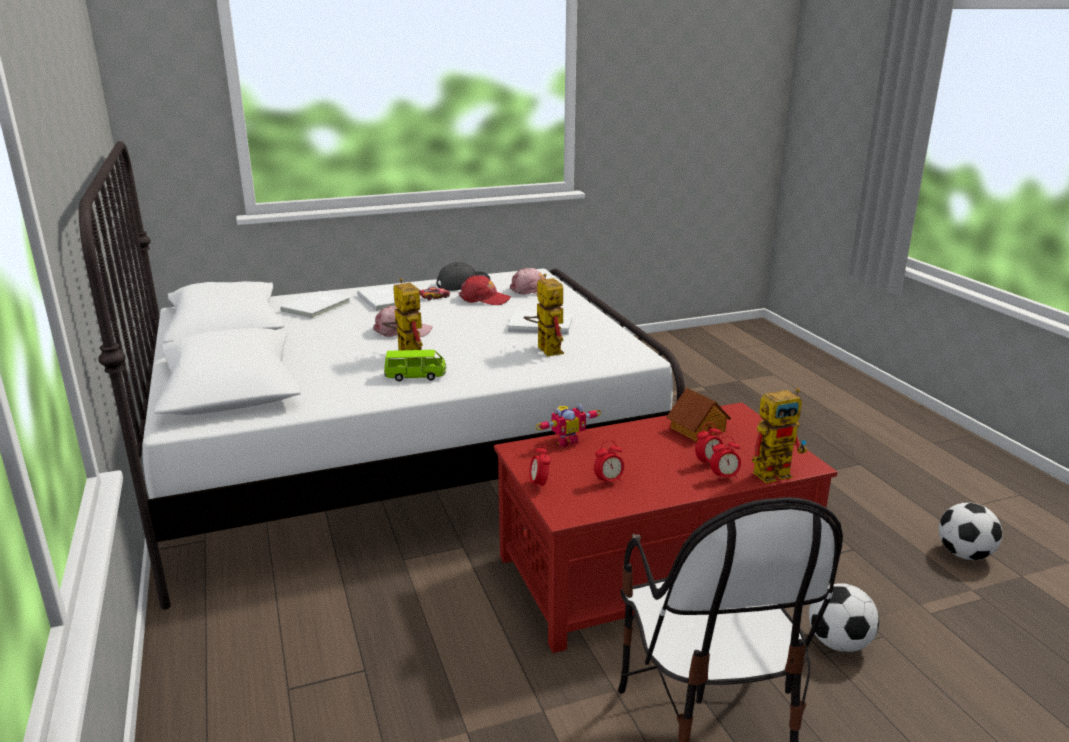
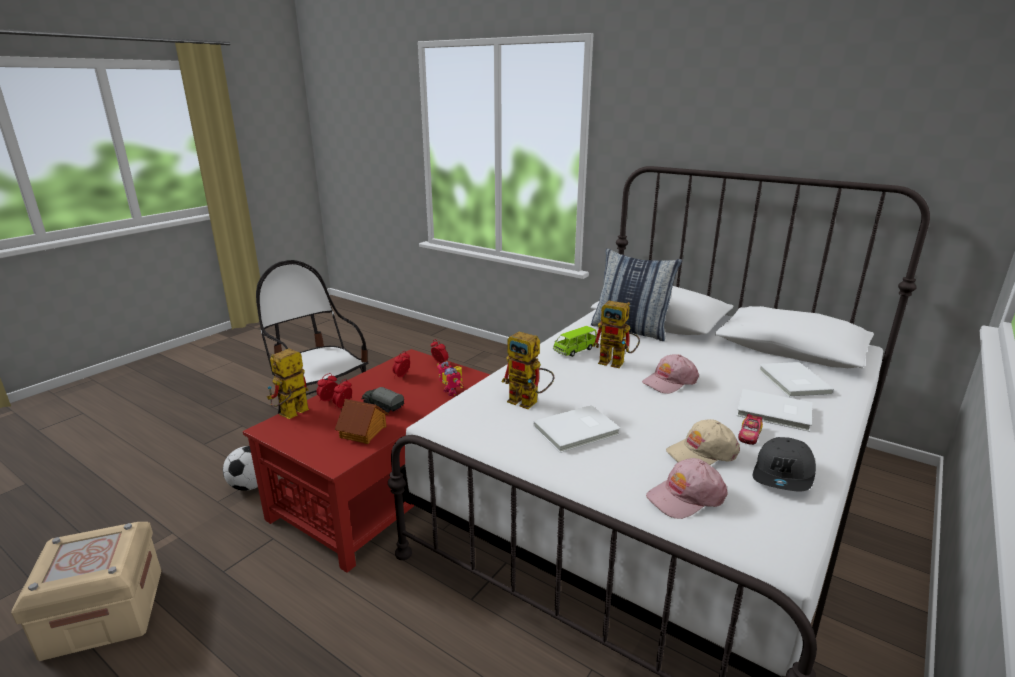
camera: 145 degrees right, 0 degrees up
red cap [459,275,511,305] -> beige cap [666,419,740,465]
toy robot [535,403,601,447] -> toy robot turned 60 degrees counterclockwise [437,361,463,396]
football [939,502,1002,560] -> beige storage box [11,522,161,661]
none -> toy truck [361,387,404,413]
none -> pillow [591,248,682,341]

